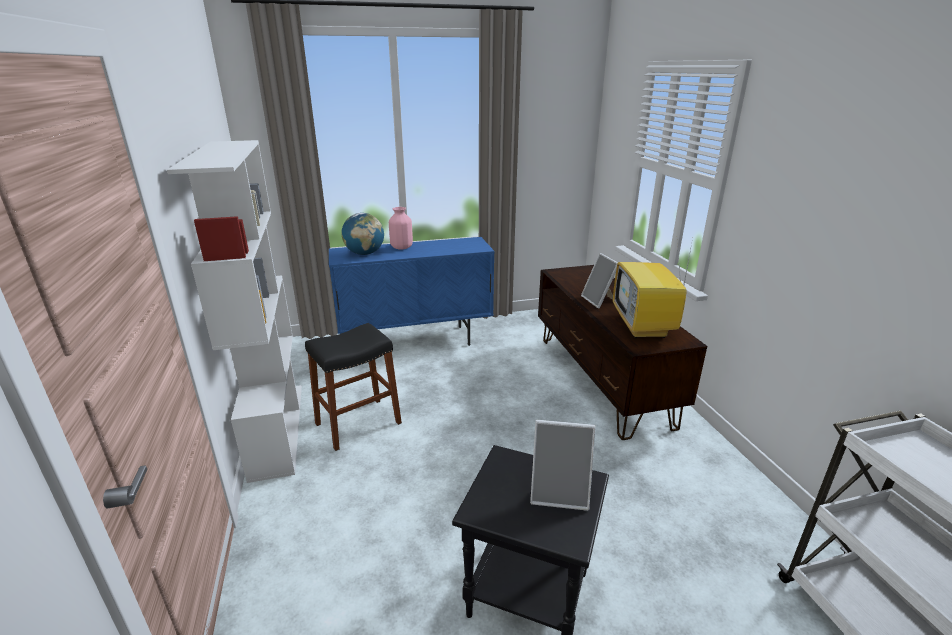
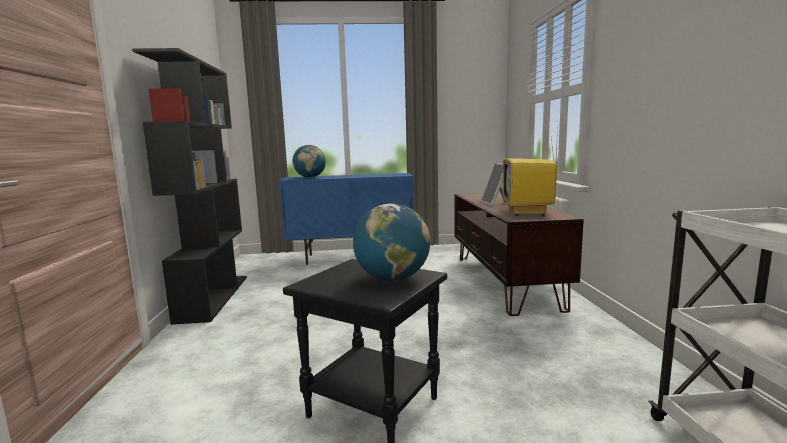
camera: 10 degrees right, 15 degrees down
white bookcase [167,140,302,483] -> black bookcase [132,48,247,325]
black stool [305,323,402,451] -> none
pink vase [389,207,413,249] -> none
picture frame [530,420,595,511] -> globe [353,204,430,281]

